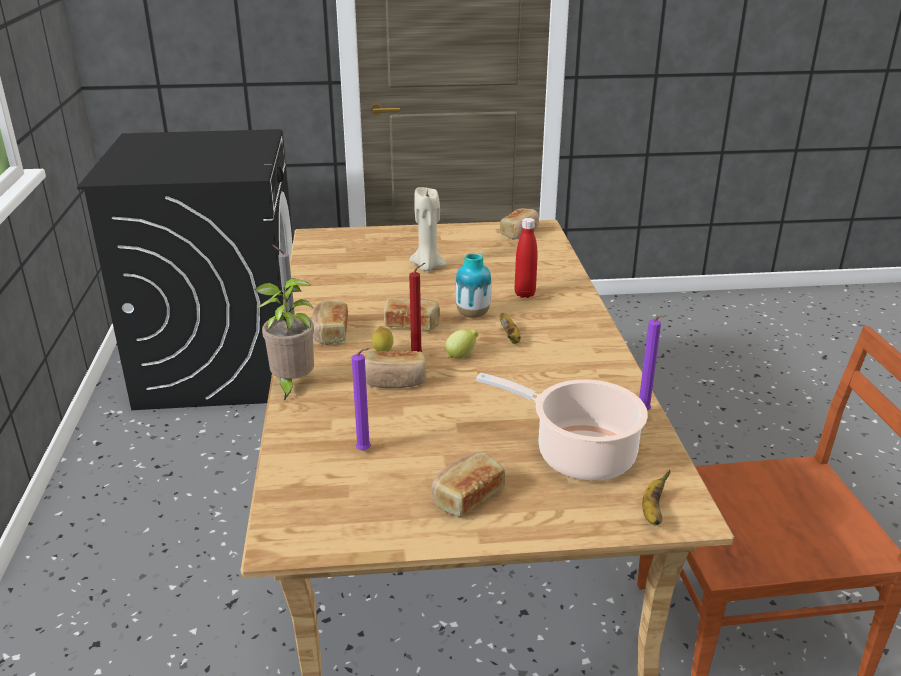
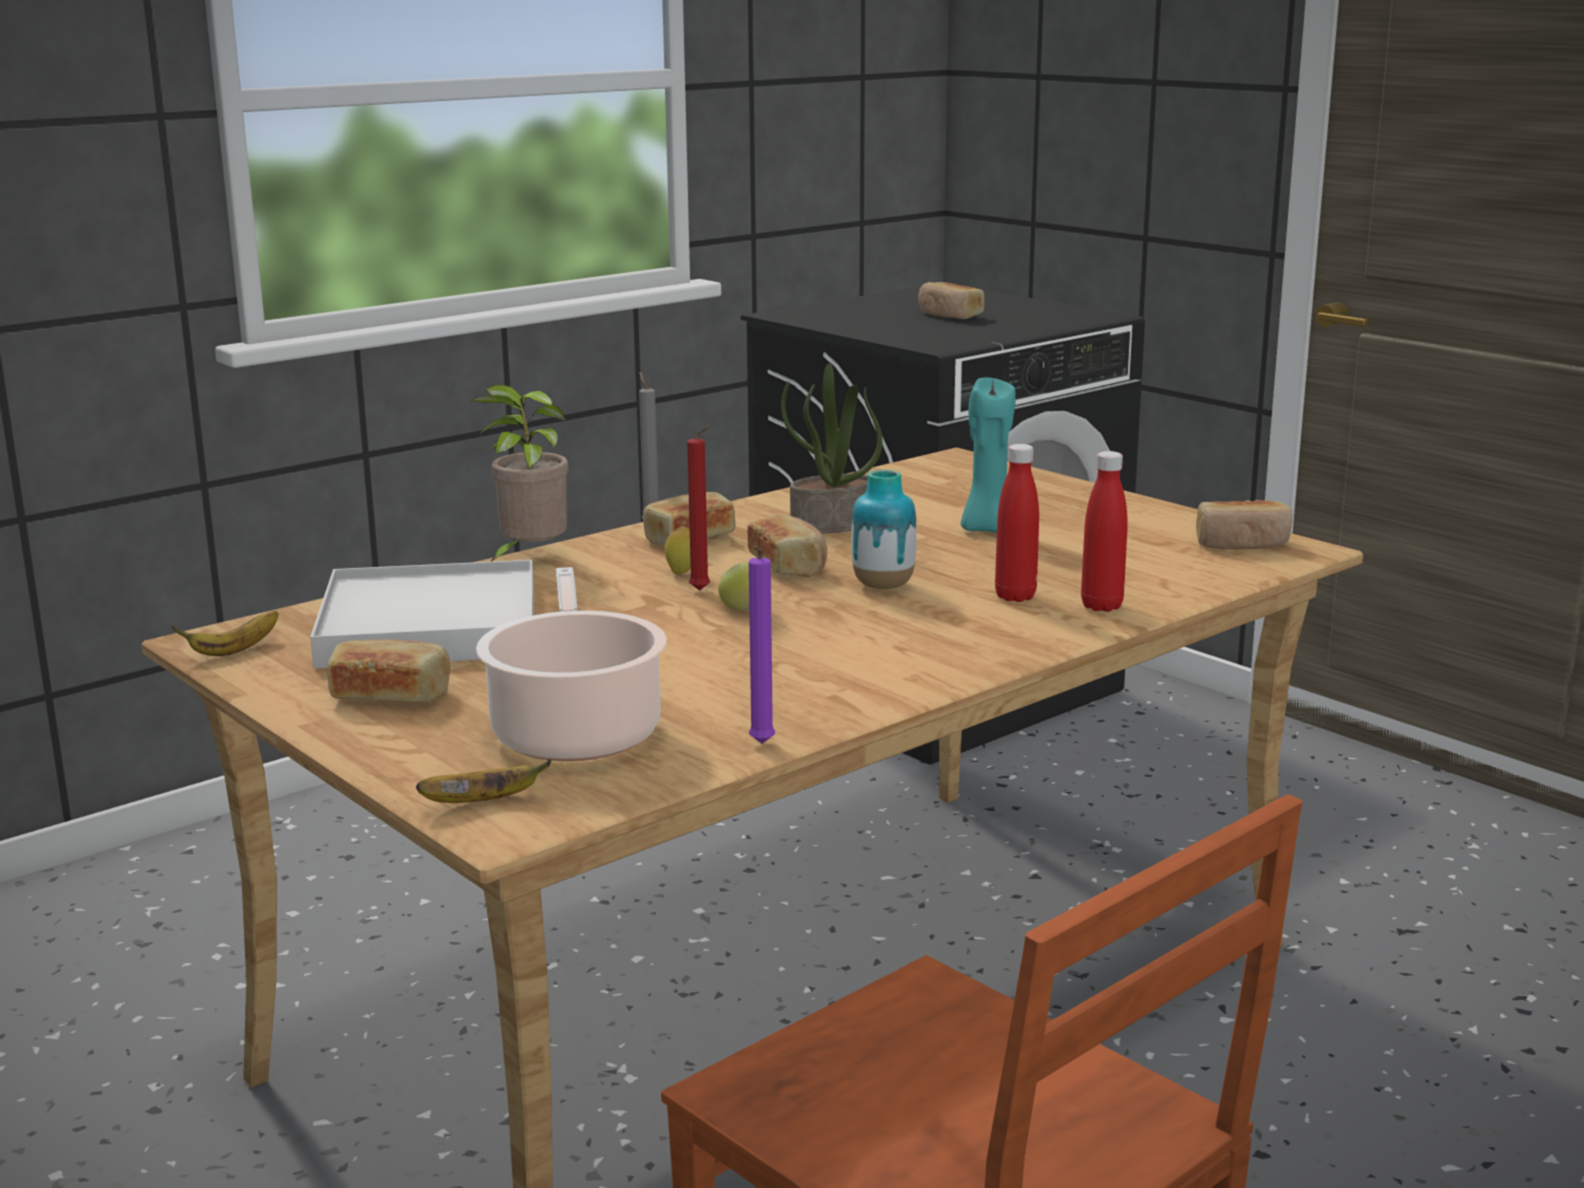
camera: 55 degrees right, 10 degrees down
purple candle [352,348,371,451] -> white tray [310,560,534,669]
bread [365,351,426,388] -> bread moved to [918,282,984,319]
beige candle [410,187,447,271] -> turquoise candle [961,378,1016,533]
banana [500,313,521,344] -> banana moved to [171,611,278,656]
none -> potted plant [781,363,883,534]
none -> red bottle [1081,451,1128,612]

